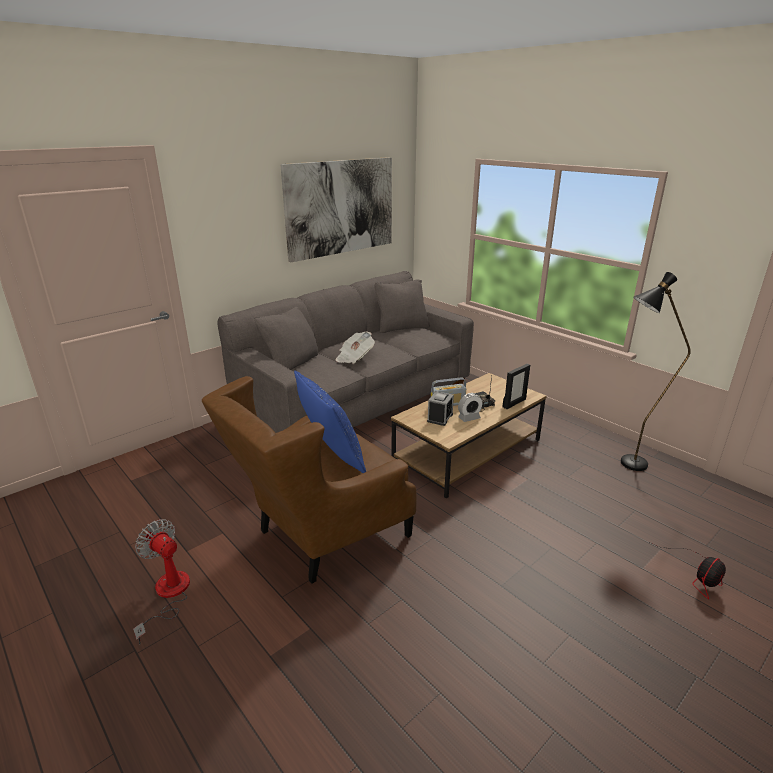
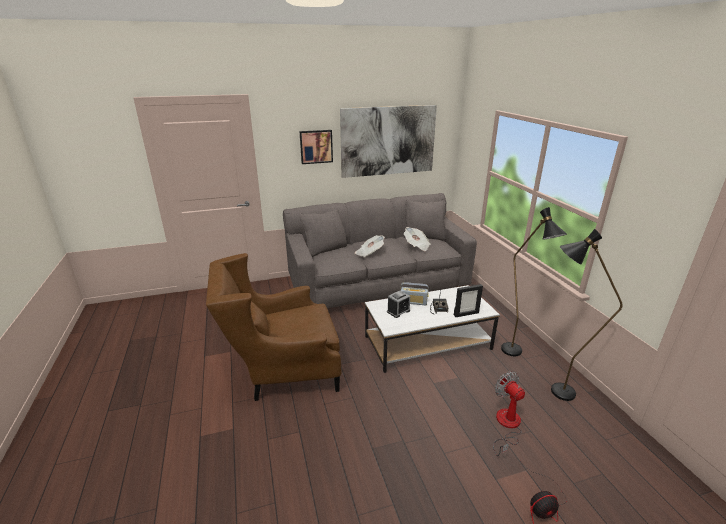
camera: 25 degrees right, 0 degrees up
fan [133,519,190,644] -> fan moved to [493,371,525,456]
blue pillow [294,371,366,473] -> none
brown coffee table [391,373,547,498] -> white coffee table [365,285,500,373]
alarm clock [458,393,483,422] -> none
none -> picture [299,130,333,164]
none -> newspaper [404,227,431,251]
none -> black floor lamp [501,207,567,356]

